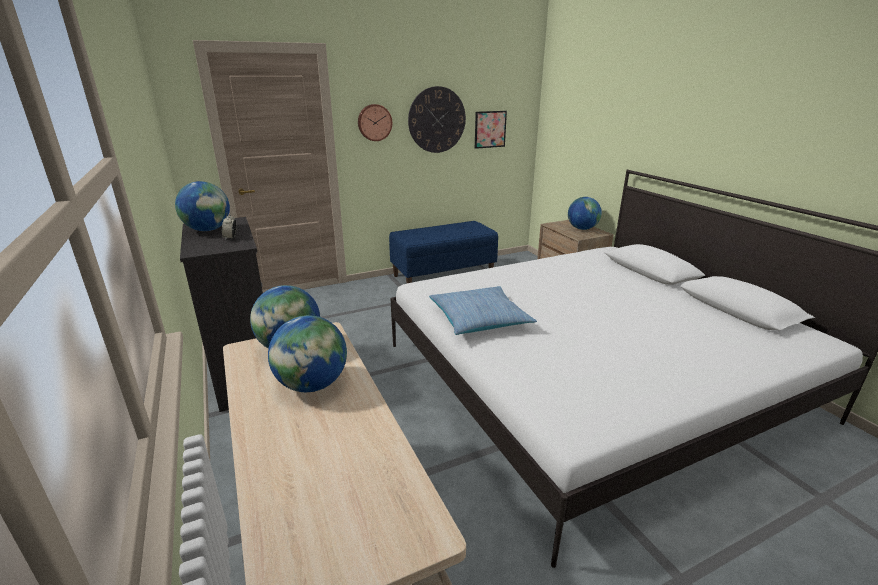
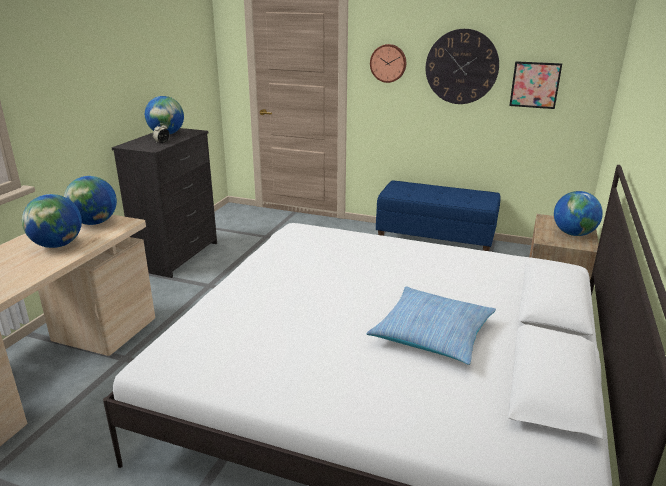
camera: 45 degrees right, 0 degrees up
pillow [429,286,537,335] -> pillow moved to [367,286,496,365]

